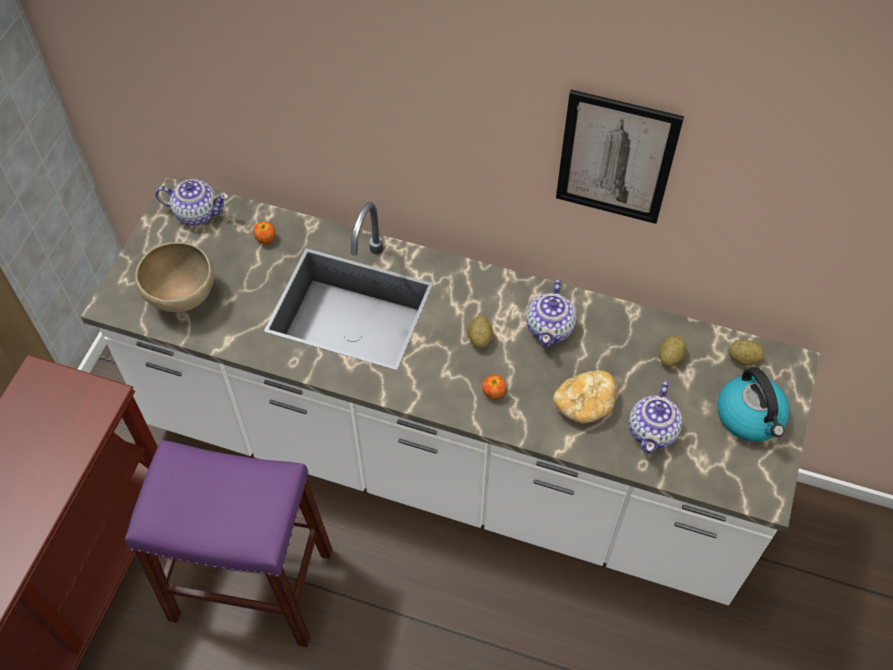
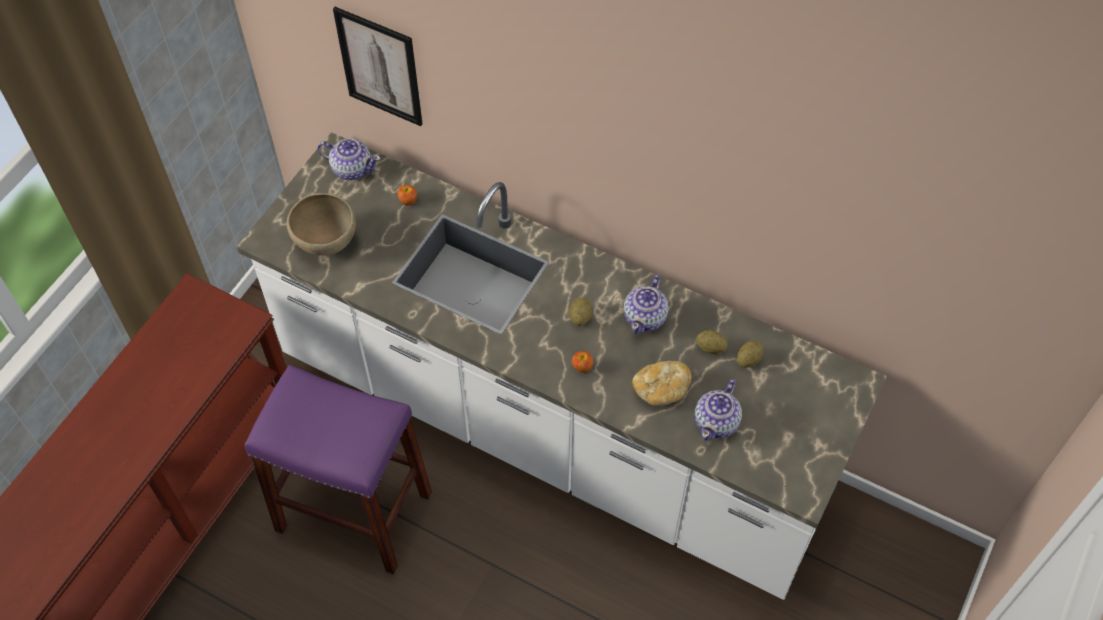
camera: 10 degrees right, 0 degrees up
picture [556,90,684,224] -> picture moved to [333,7,422,126]
kettle [717,367,790,442] -> none
potato [729,340,765,366] -> potato moved to [696,330,728,354]

